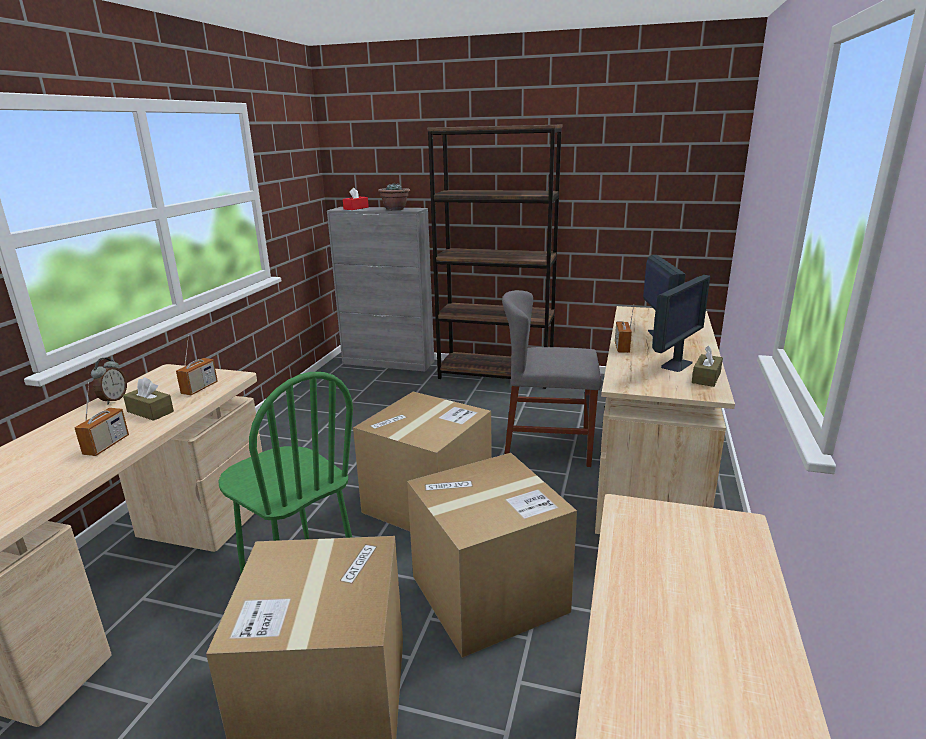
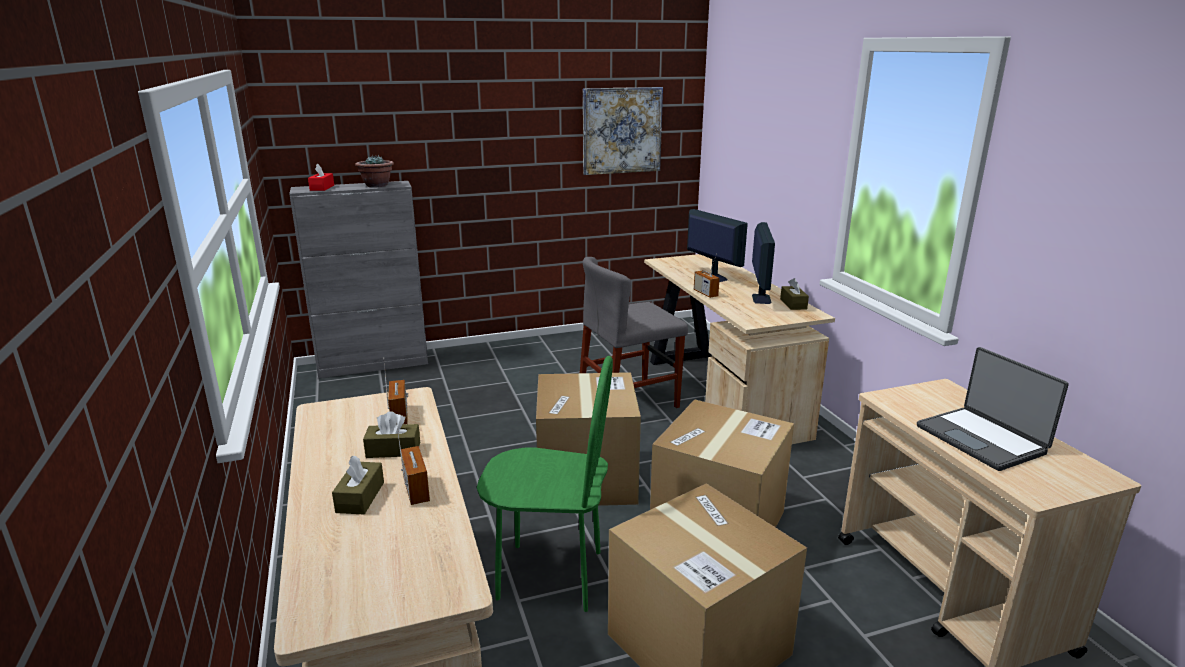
camera: 35 degrees left, 0 degrees up
alarm clock [91,358,127,404] -> none
brown bookcase [427,125,562,389] -> none
none -> brown tissue box [332,455,384,514]
none -> picture [583,87,663,175]
none -> laptop [917,347,1069,471]

